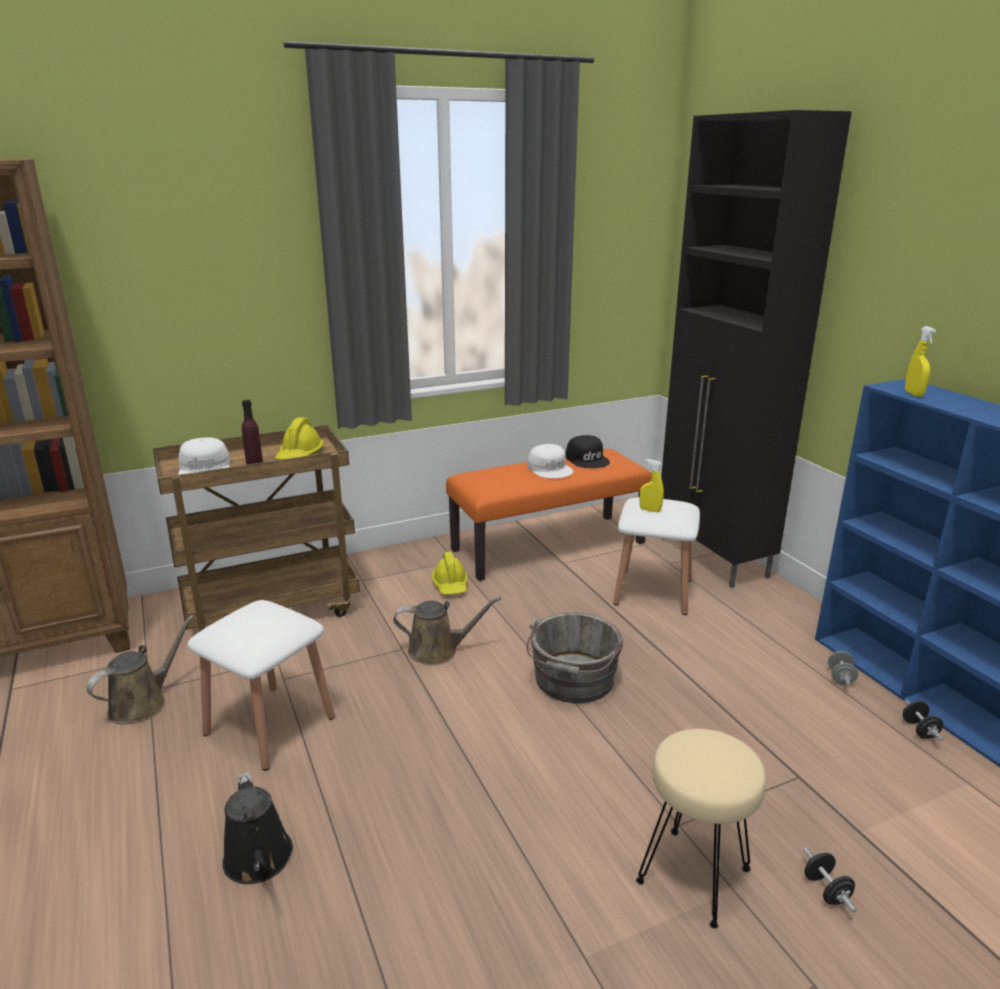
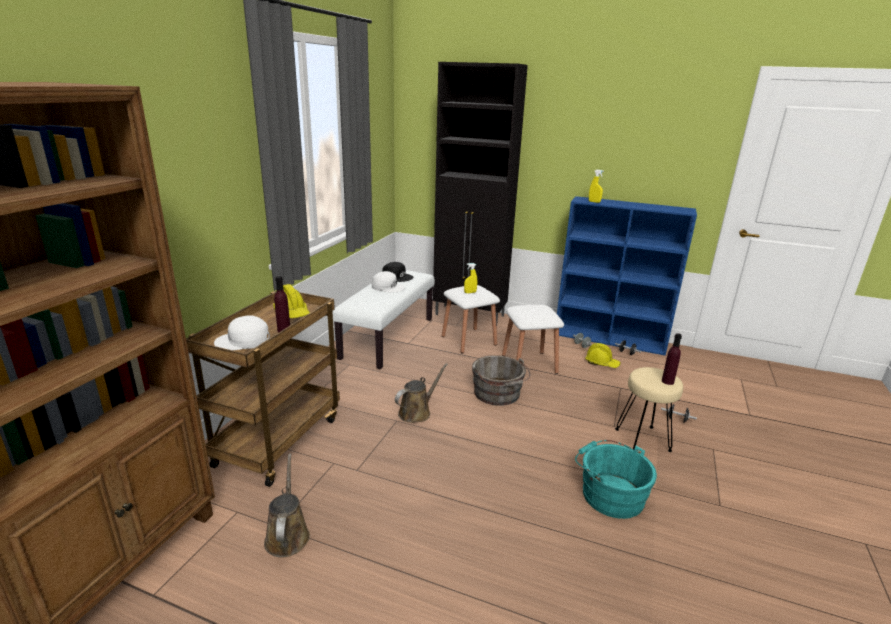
camera: 45 degrees left, 0 degrees up
white cap [178,438,230,475] -> white cap turned 135 degrees clockwise [214,315,270,350]
white stool [187,600,335,771] -> white stool moved to [502,305,564,374]
black watering can [222,772,293,884] -> none
yellow hard hat [432,551,468,595] -> yellow hard hat moved to [585,343,621,368]
orange bench [446,449,652,581] -> white bench [332,270,435,369]
none -> turquoise bucket [575,440,657,519]
none -> purple bottle [662,333,682,385]

